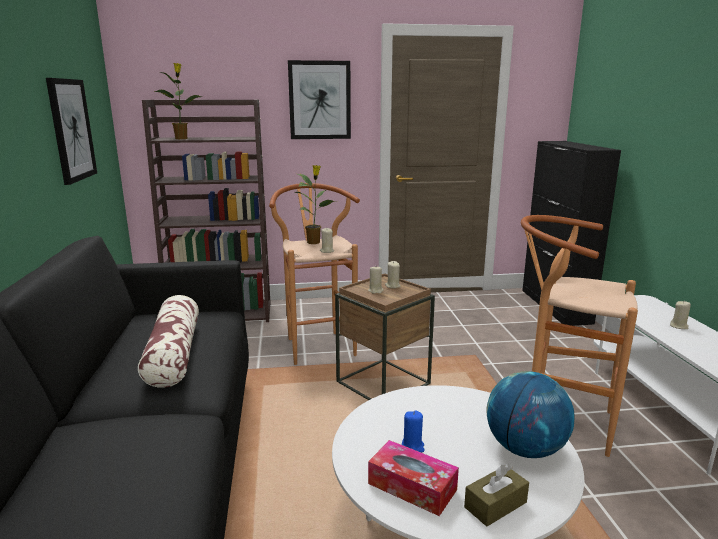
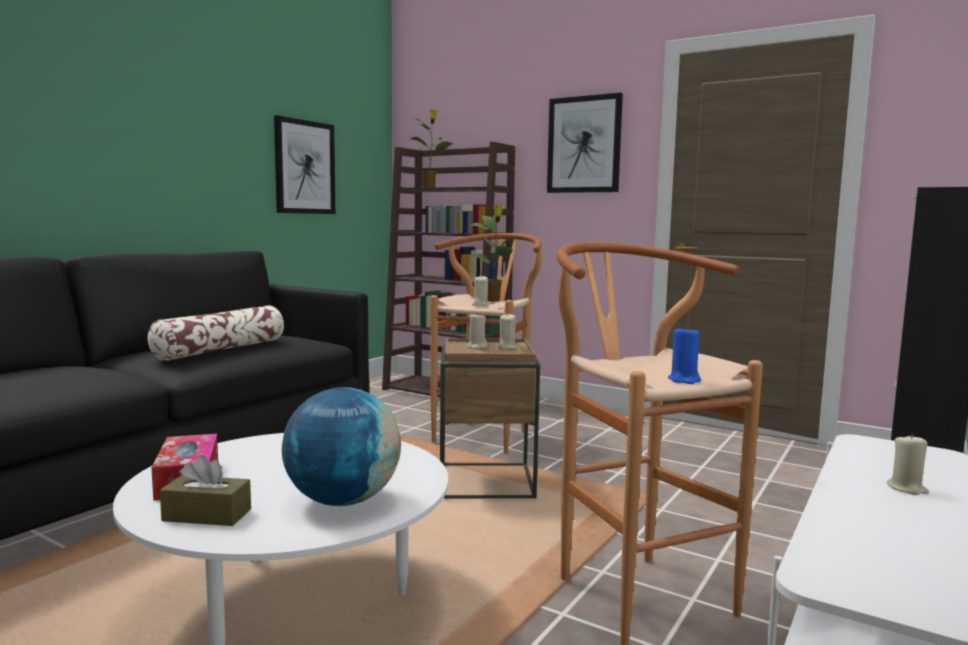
camera: 40 degrees right, 10 degrees down
blue candle [402,410,425,452] -> blue candle moved to [668,325,701,384]

